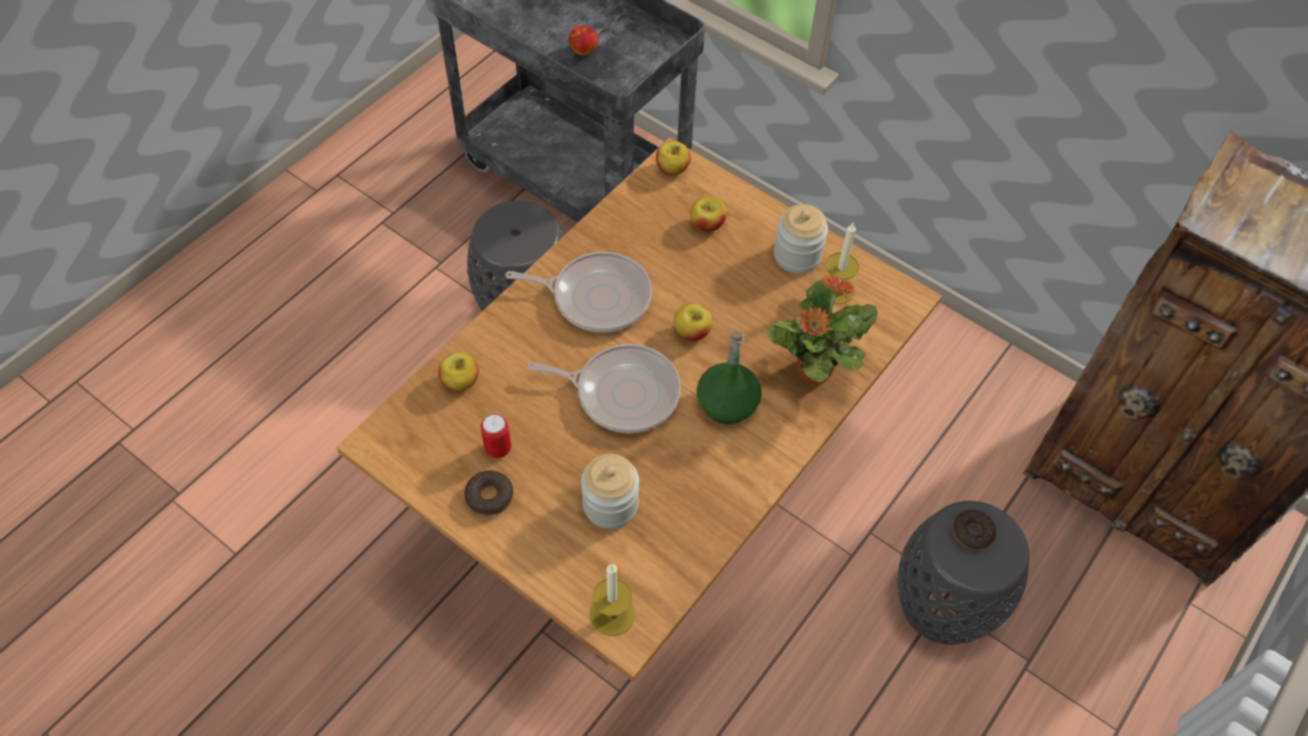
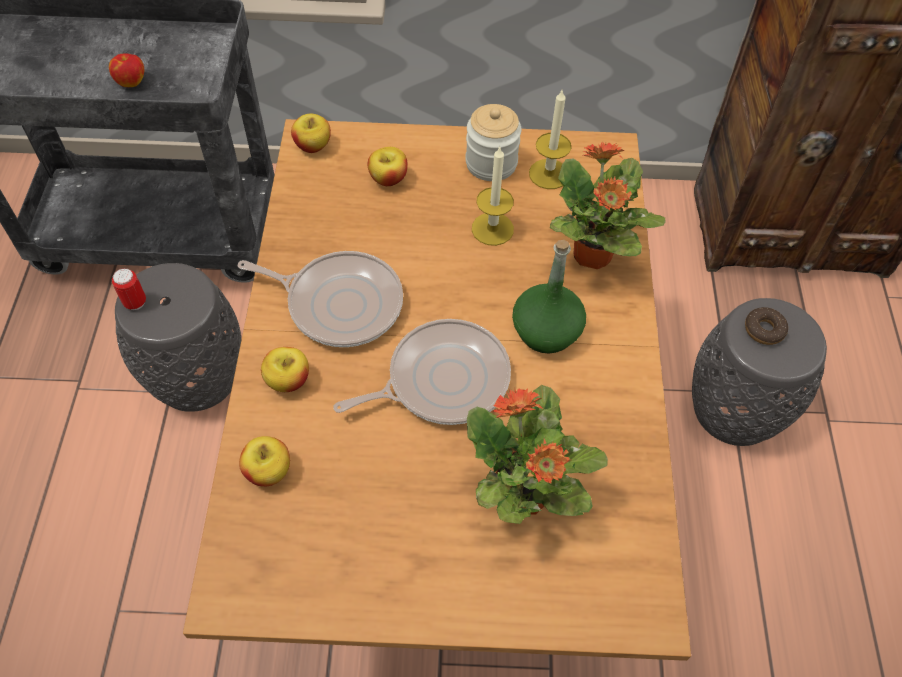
camera: 35 degrees left, 0 degrees up
donut [464,470,513,516] -> none
can [481,414,511,458] -> can moved to [112,268,146,310]
frying pan [505,252,652,333] -> frying pan turned 45 degrees clockwise [238,251,403,347]
jar [581,454,639,529] -> potted plant [467,385,608,524]
candle [590,563,635,636] -> candle moved to [472,146,514,246]
apple [674,303,713,341] -> apple moved to [261,347,309,392]

